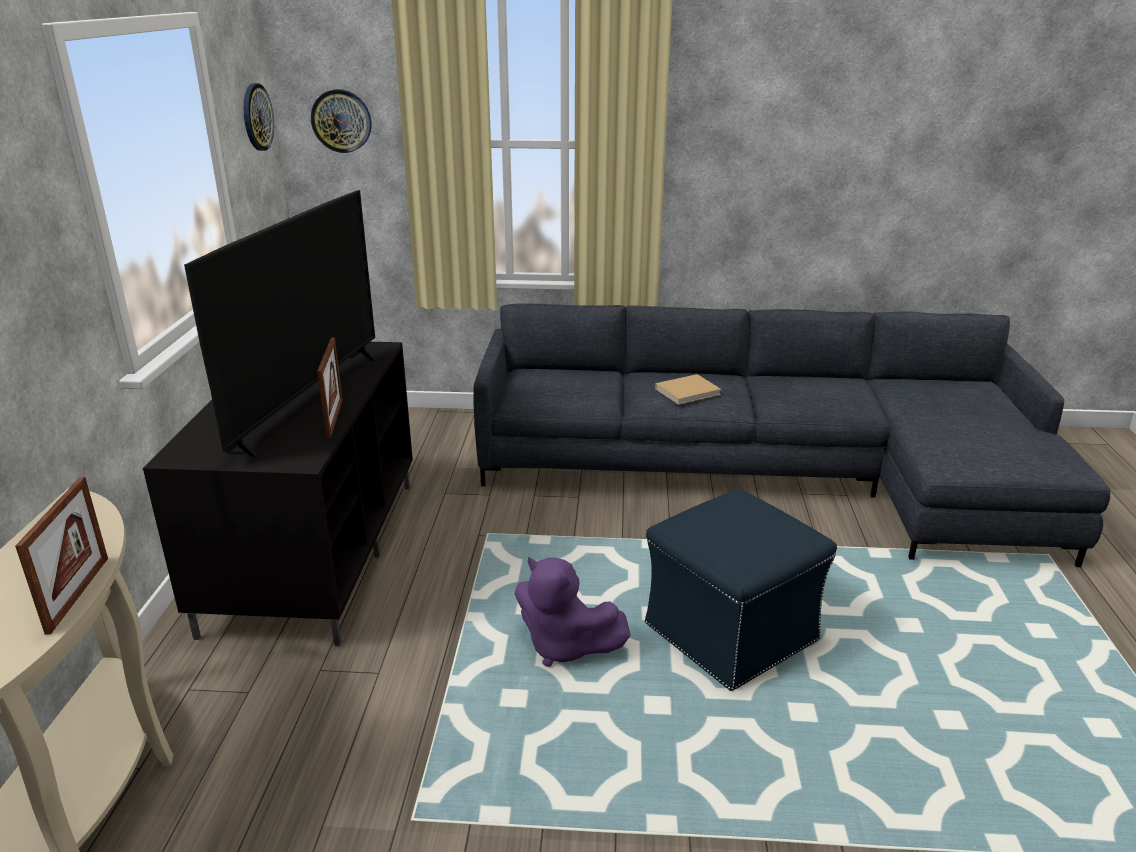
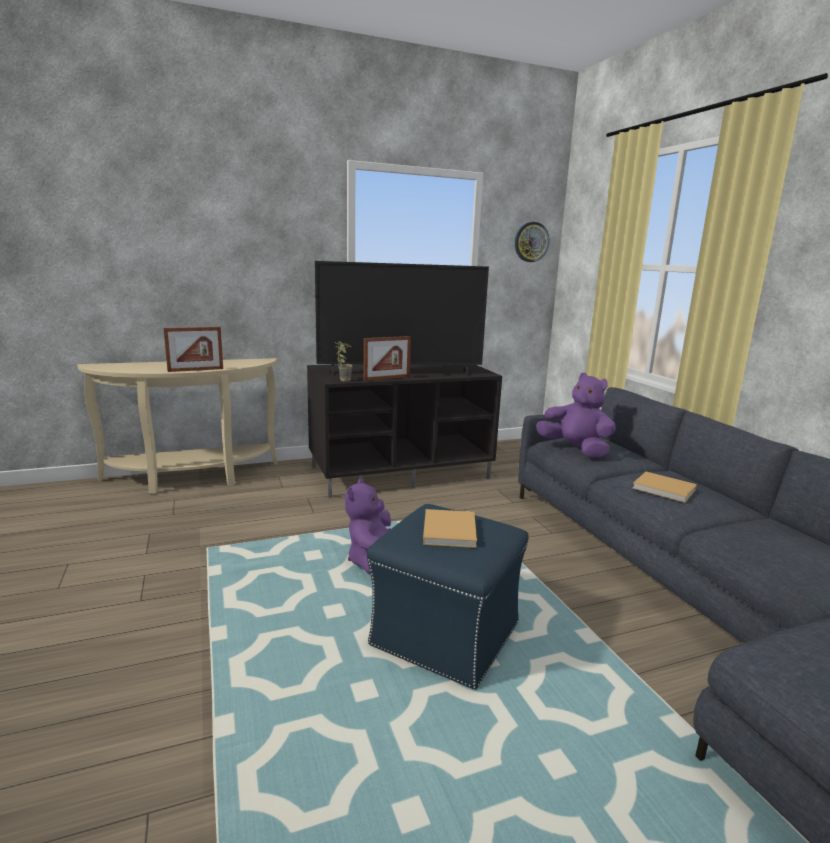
camera: 65 degrees right, 10 degrees down
wall clock [311,89,371,153] -> none
none -> potted plant [335,341,353,382]
none -> beige book [423,509,477,548]
none -> purple plush toy [536,373,616,457]

